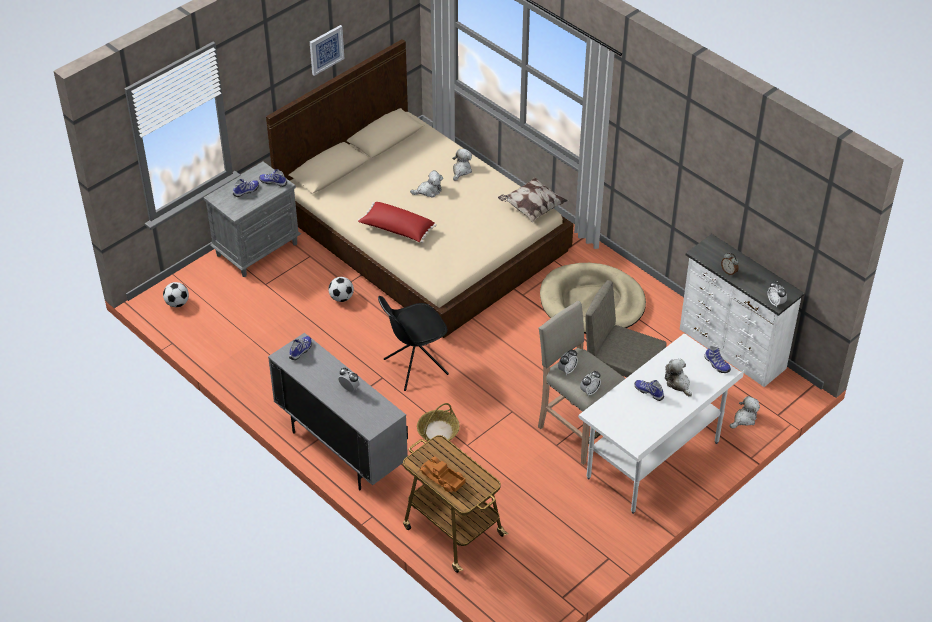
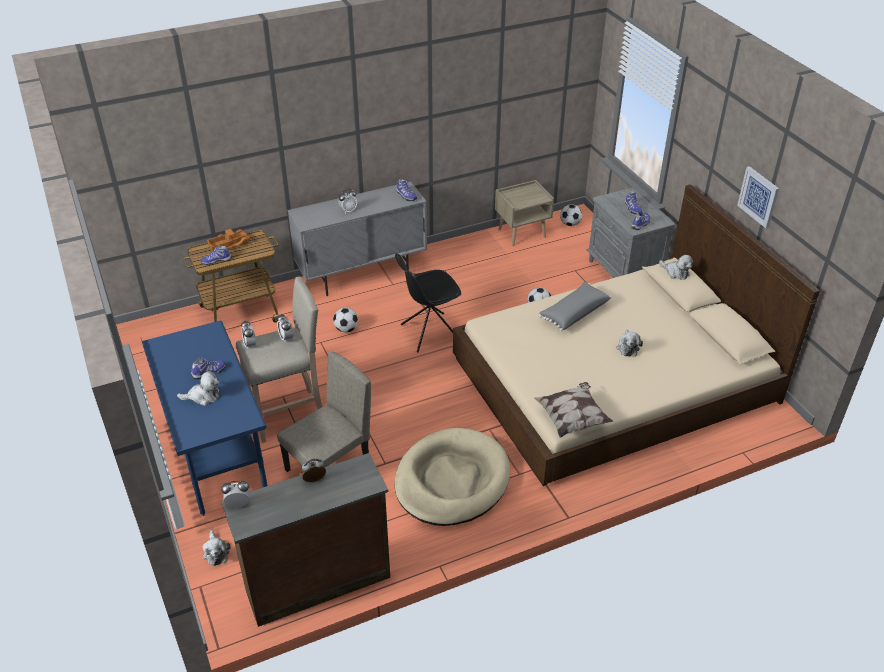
camera: 110 degrees right, 5 degrees down
red pillow [358,202,437,243] -> grey pillow [539,282,612,331]
black chair [378,296,449,391] -> black chair turned 105 degrees counterclockwise [395,253,461,352]
basket [417,403,460,441] -> football [333,308,358,332]
plush toy [452,149,472,181] -> plush toy moved to [659,255,693,280]
white desk [578,334,744,514] -> blue desk [141,321,268,516]
white dresser [680,234,805,387] -> brown dresser [221,453,390,627]
shoe [704,346,731,373] -> shoe moved to [201,245,232,265]
none -> beige nightstand [495,180,554,246]

